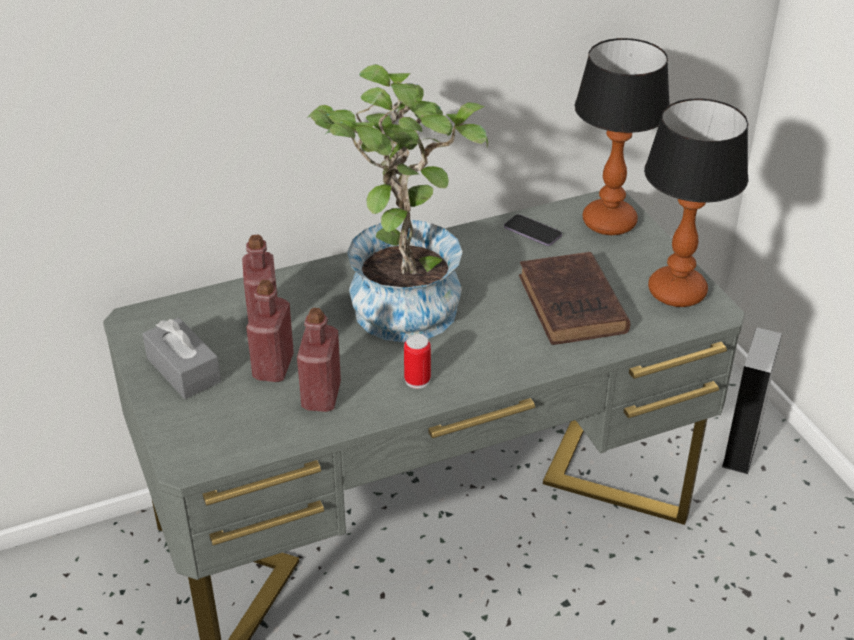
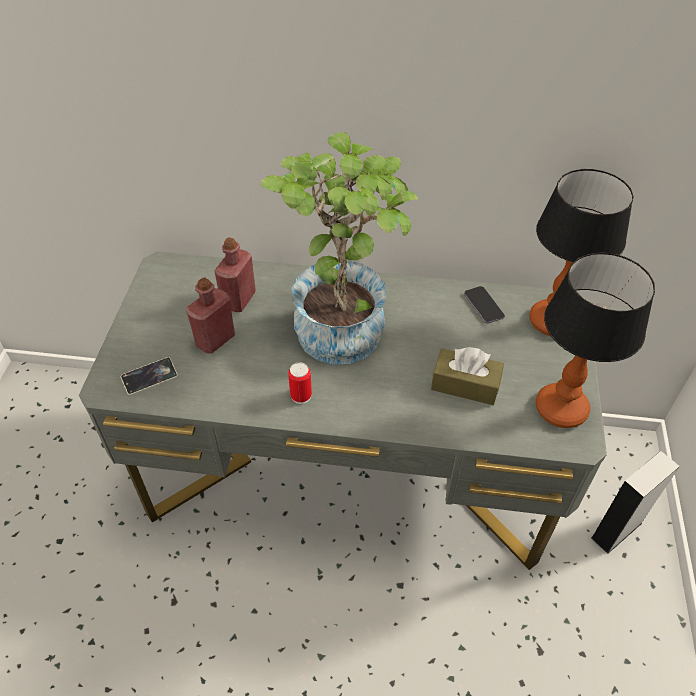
camera: 30 degrees right, 10 degrees up
grey tissue box [142,317,221,399] -> none
red bottle [297,308,341,412] -> none
brown book [519,252,630,345] -> brown tissue box [431,347,504,405]
none -> phone [121,357,178,395]

